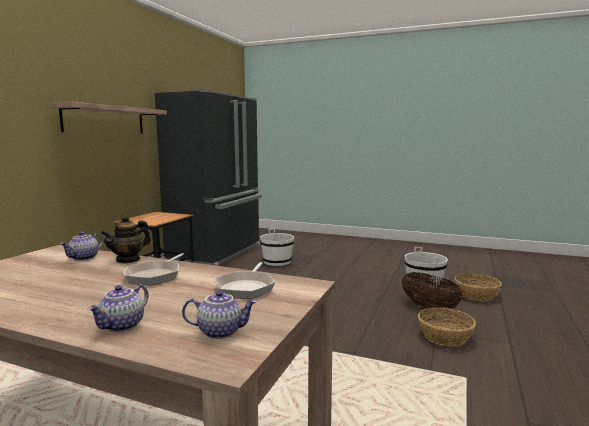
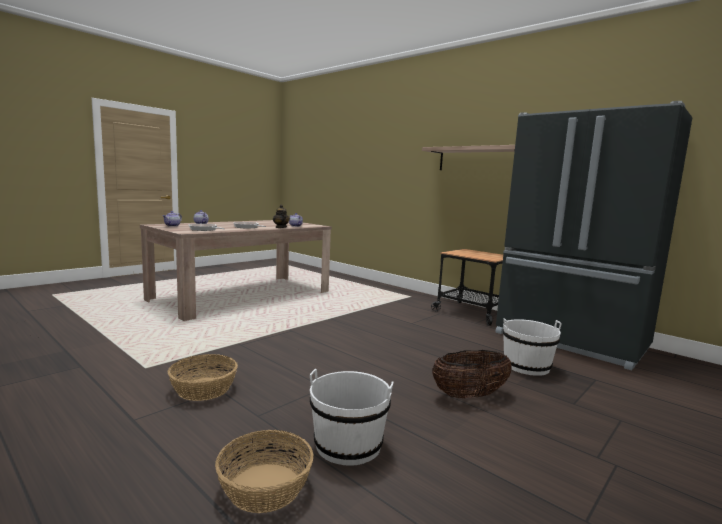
camera: 110 degrees right, 0 degrees up
basket [402,272,463,309] -> basket moved to [432,350,512,399]

